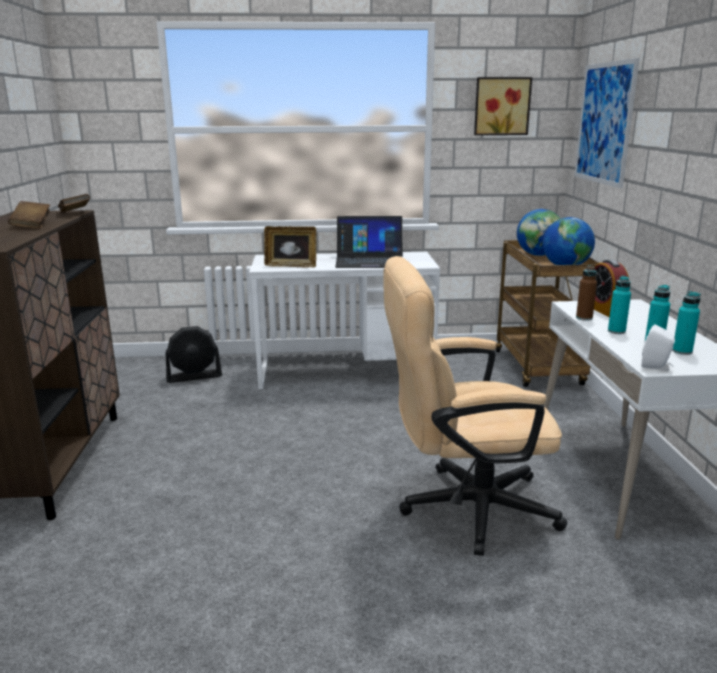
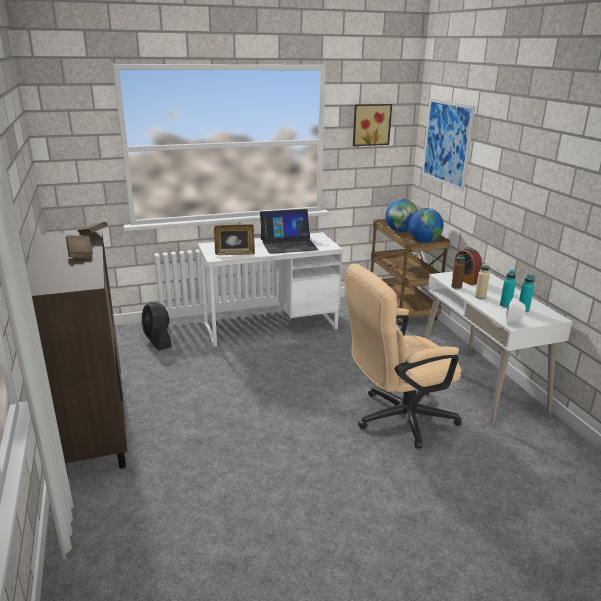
camera: 15 degrees left, 5 degrees up
black fan [165,326,222,383] -> black fan turned 90 degrees clockwise [142,302,172,351]
turquoise bottle [608,276,631,334] -> beige bottle [475,263,490,299]

